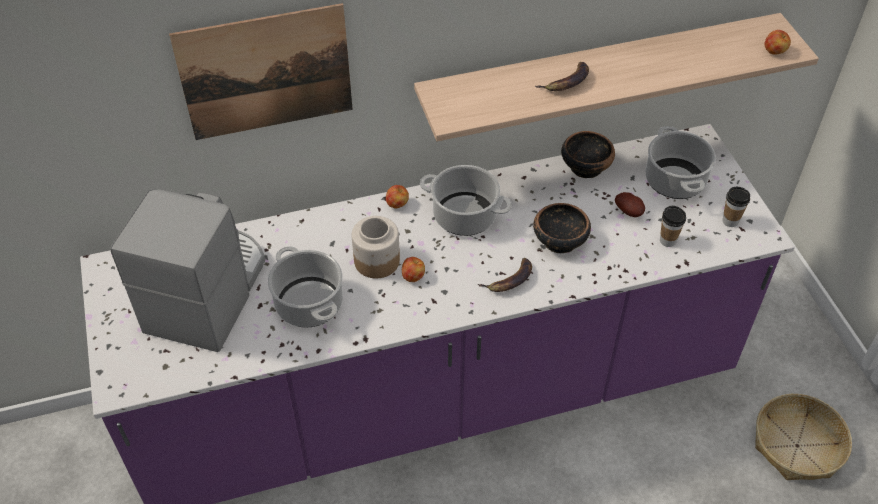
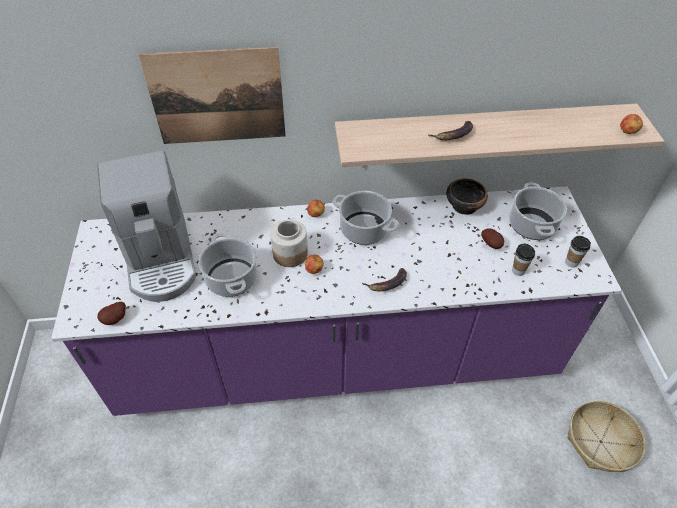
camera: 10 degrees right, 0 degrees up
coffee machine [110,189,265,352] -> coffee machine turned 135 degrees clockwise [97,150,196,302]
bowl [533,203,591,253] -> none
none -> potato [97,302,126,325]

